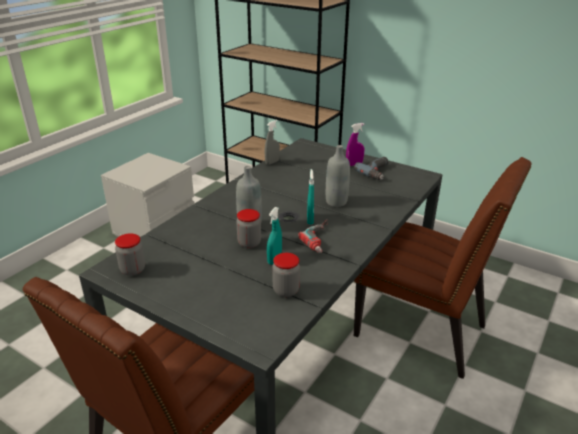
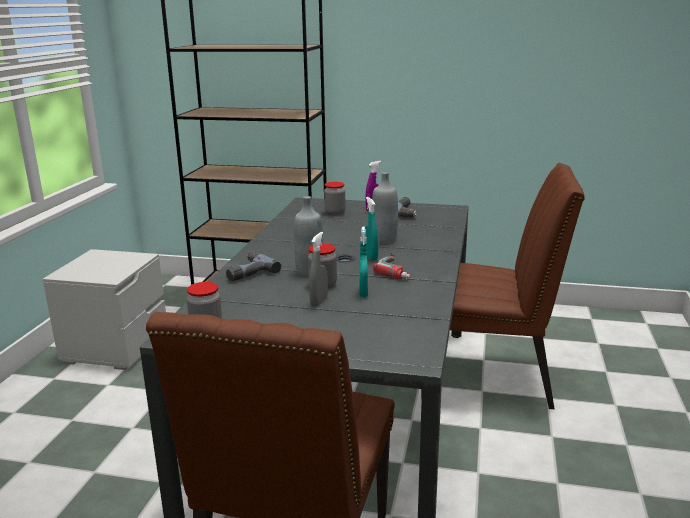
camera: 20 degrees left, 10 degrees down
grey spray bottle [265,120,280,165] -> grey spray bottle moved to [309,232,328,307]
jar [272,253,300,297] -> jar moved to [324,182,345,215]
none -> power drill [226,251,281,281]

